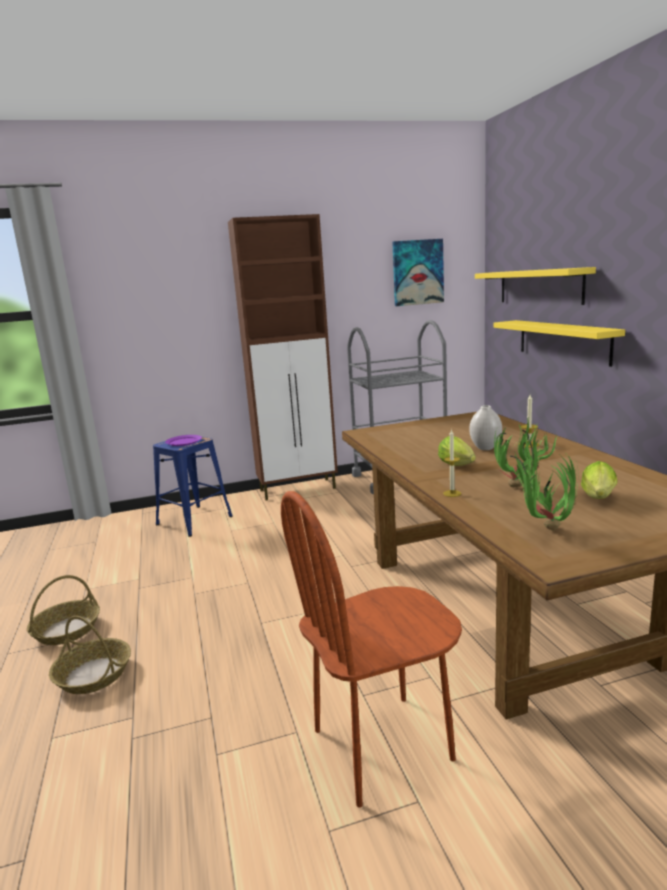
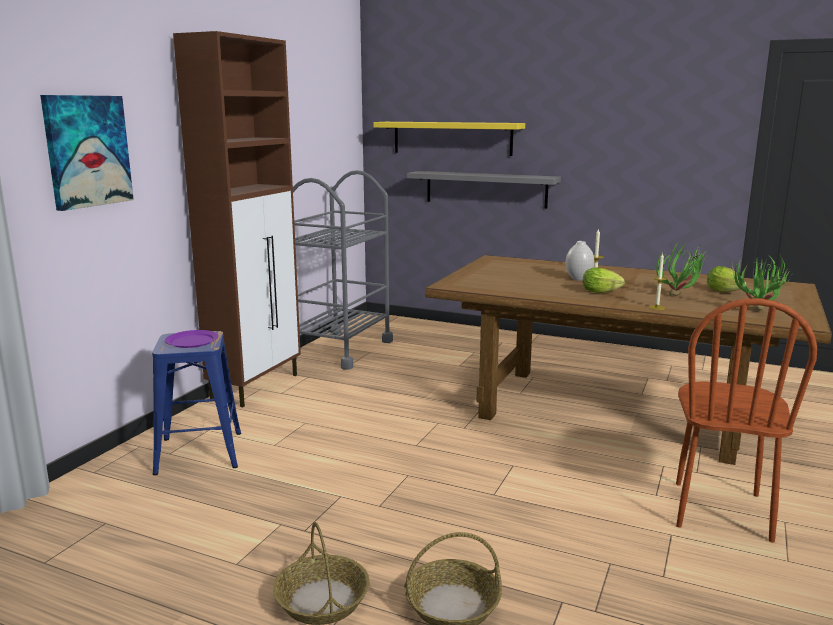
camera: 50 degrees left, 0 degrees up
picture [392,239,444,306] -> picture moved to [40,95,134,211]
yellow shelf [493,320,625,367] -> grey shelf [407,171,561,209]

